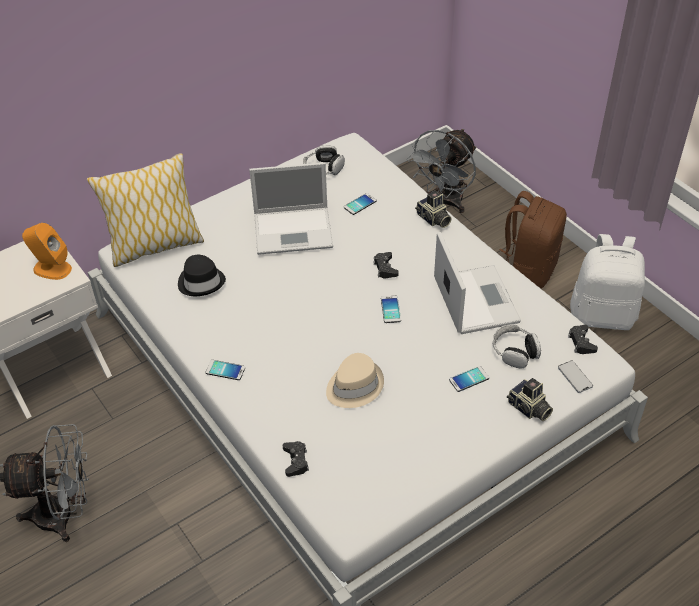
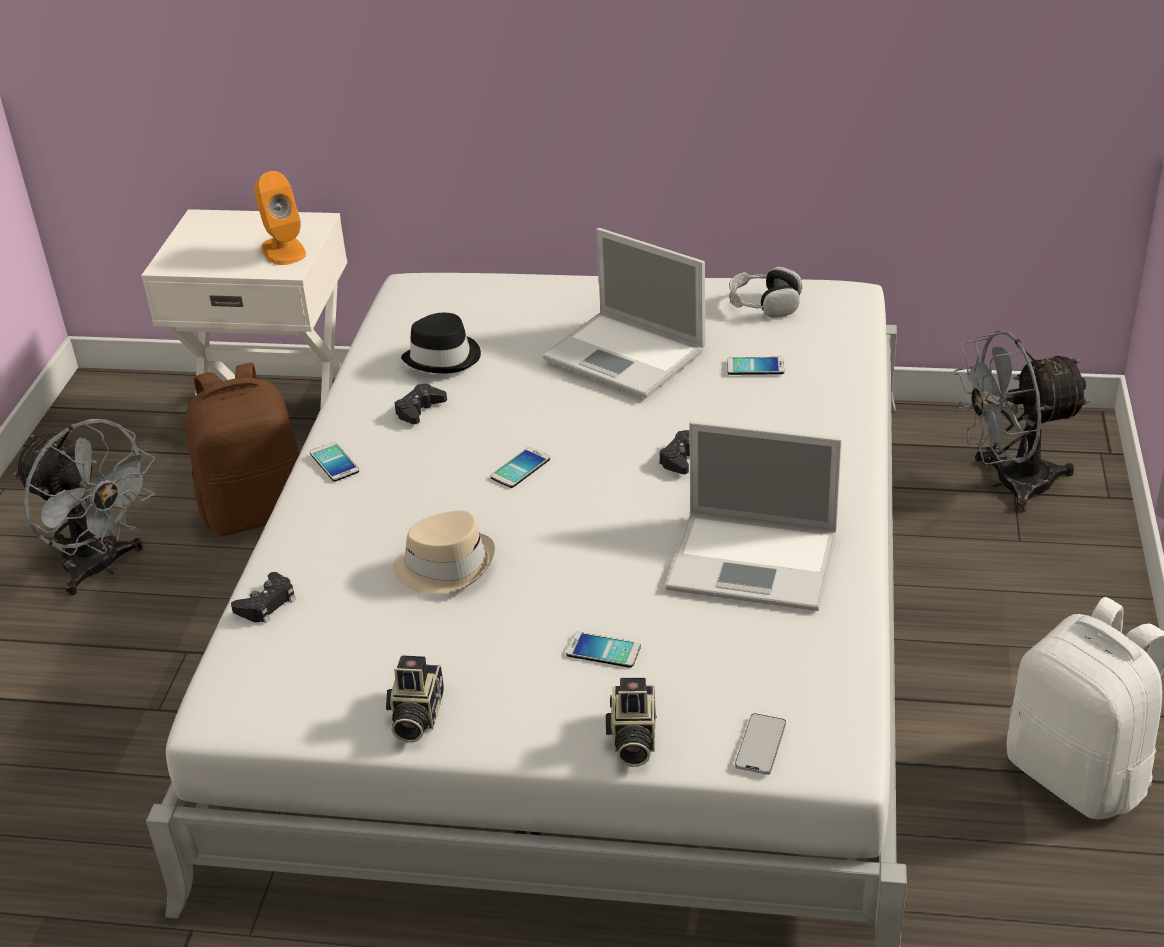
camera: 45 degrees right, 10 degrees down
pillow [87,153,204,267] -> none
phone [381,296,401,323] -> phone moved to [491,447,550,488]
camera [415,190,452,228] -> camera moved to [386,655,444,742]
laptop [434,232,521,334] -> laptop turned 75 degrees clockwise [666,421,842,611]
headphones [493,324,541,368] -> none
brown backpack [499,191,567,289] -> brown backpack moved to [186,363,300,536]
black game controller [568,325,598,354] -> black game controller moved to [395,384,447,424]

